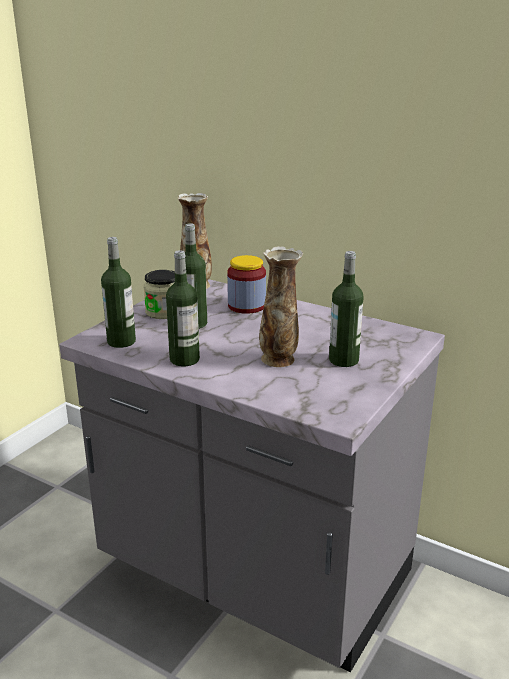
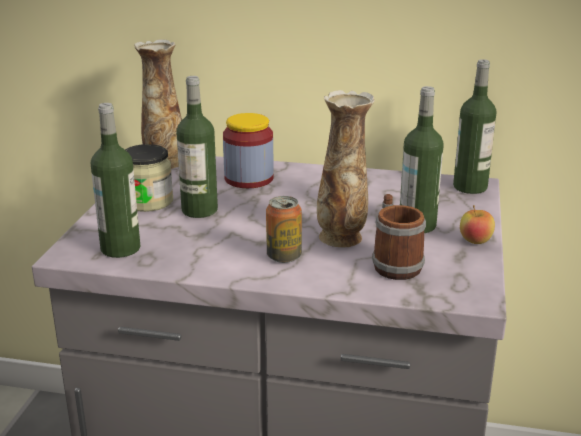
camera: 20 degrees left, 0 degrees up
bottle [166,250,200,366] -> bottle moved to [453,59,497,194]
none -> can [266,196,302,263]
none -> mug [372,194,426,280]
none -> apple [460,205,495,244]

